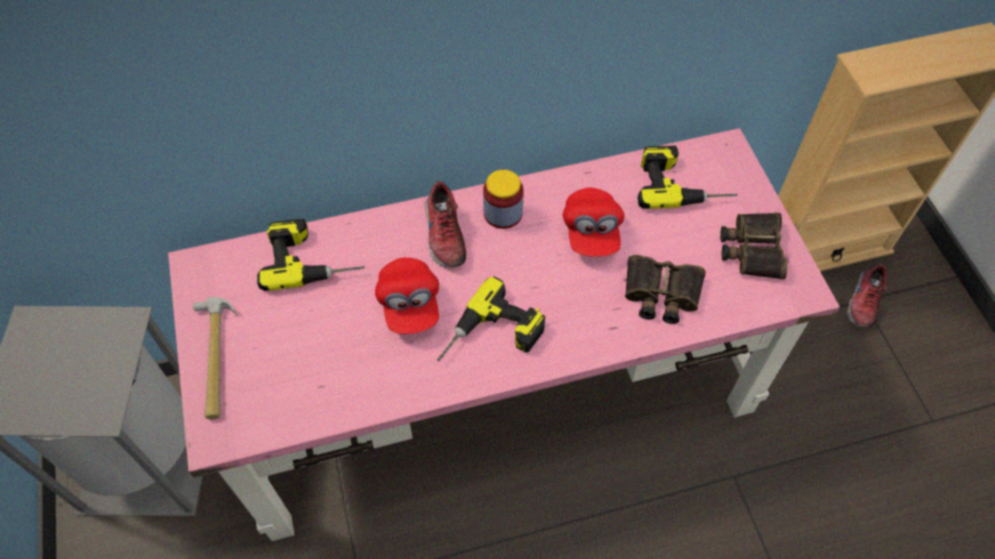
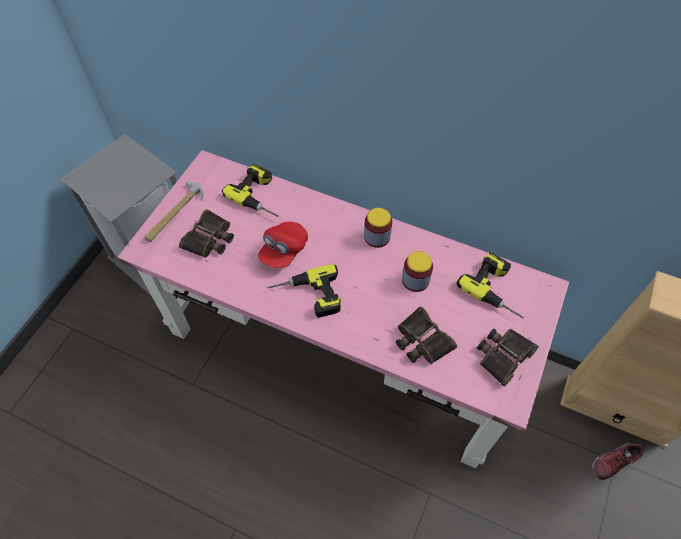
camera: 40 degrees right, 0 degrees up
shoe [424,181,466,268] -> none
red cap [563,188,624,257] -> jar [402,251,433,292]
none -> binoculars [179,209,234,258]

